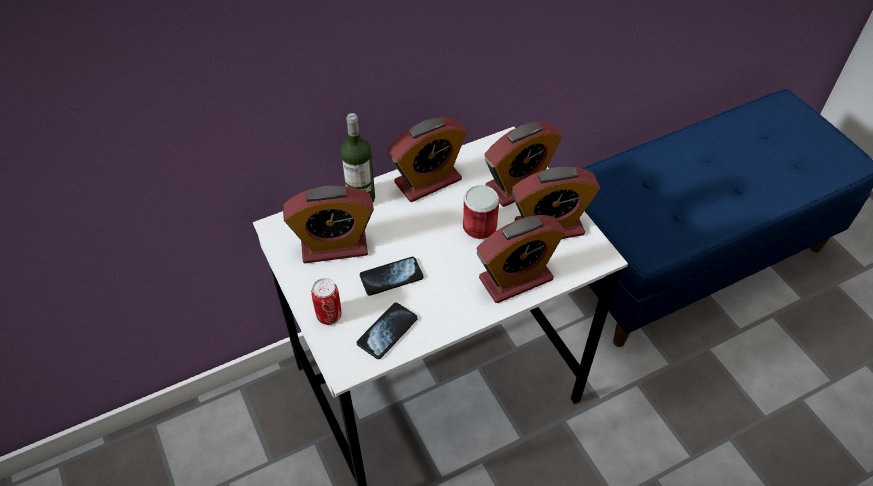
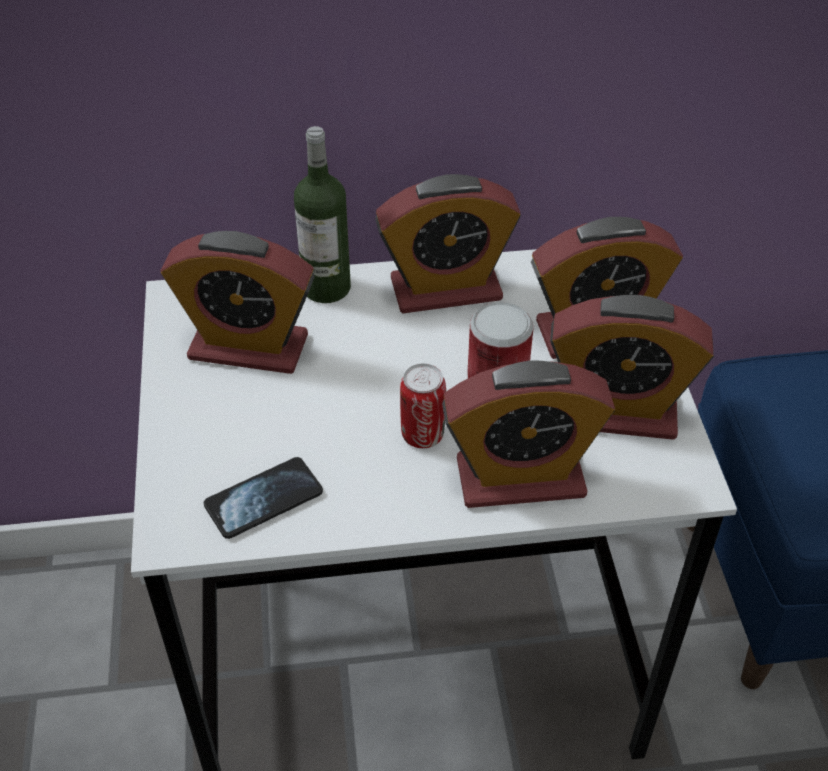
camera: 20 degrees right, 5 degrees down
can [311,278,341,325] -> can moved to [400,364,446,448]
phone [360,257,424,296] -> none

